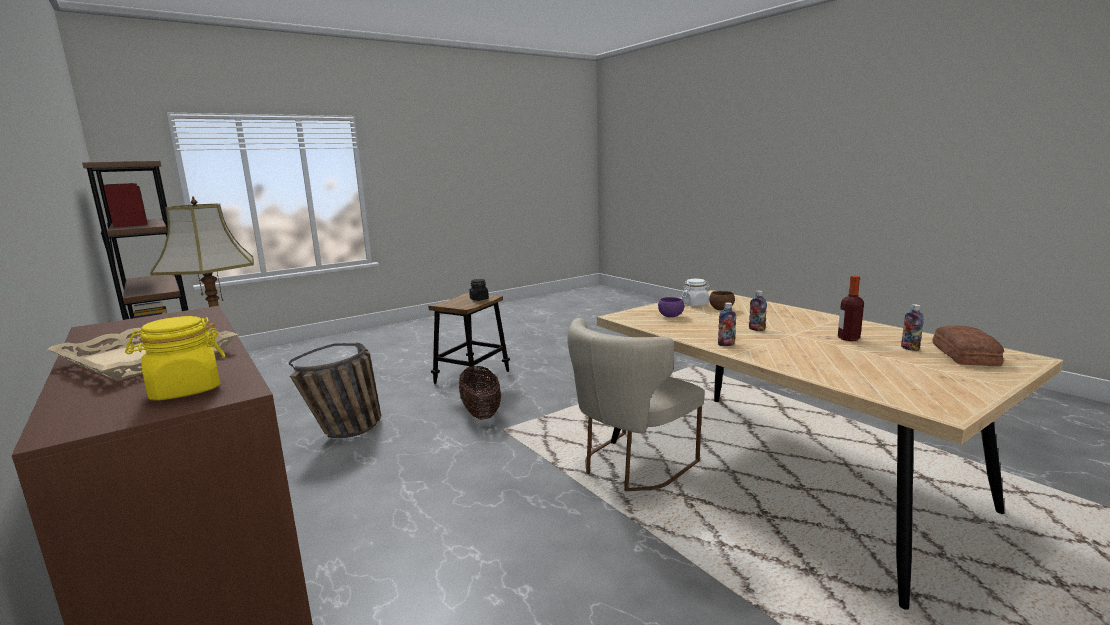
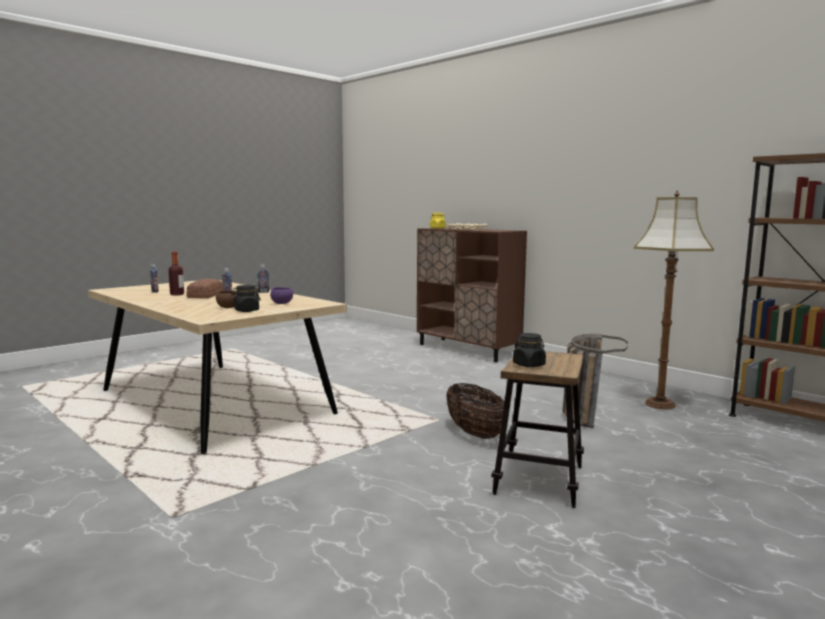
camera: 170 degrees right, 5 degrees down
beige chair [567,318,705,491] -> none
white jar [682,279,709,306] -> black jar [231,285,261,312]
bread [932,326,1004,366] -> bread moved to [186,279,223,298]

